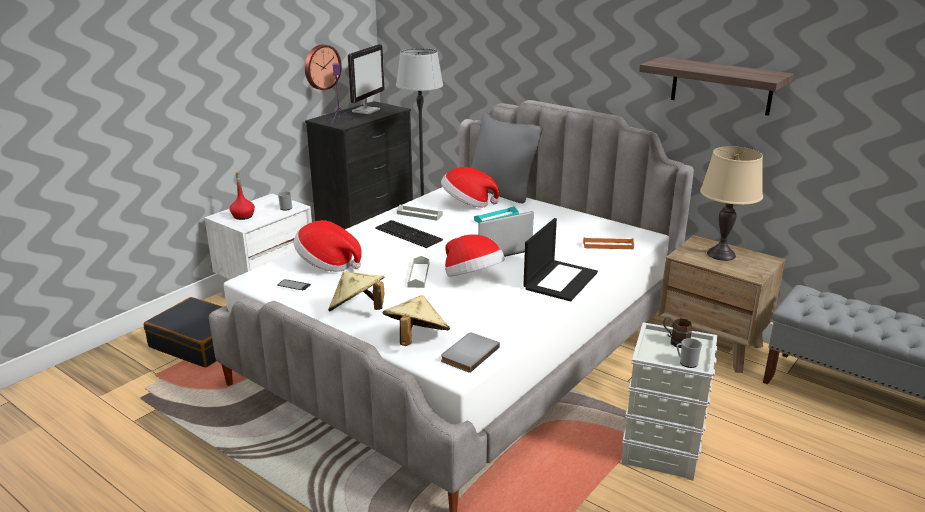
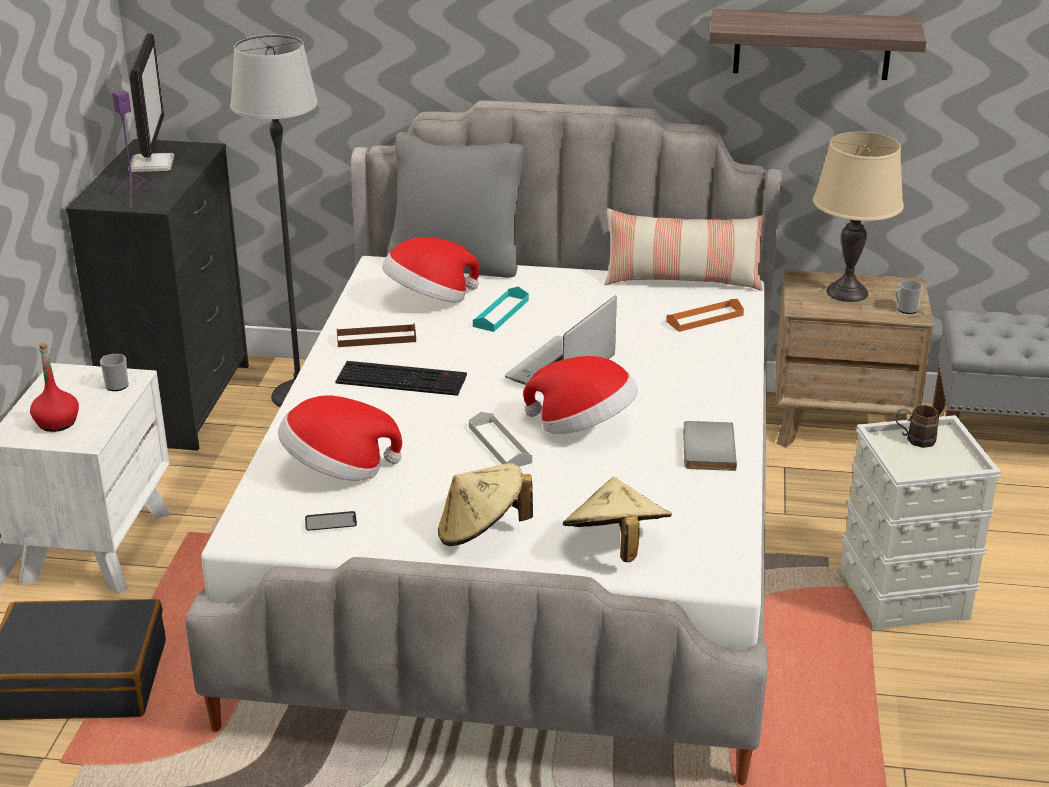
camera: 30 degrees left, 5 degrees up
wall clock [305,45,342,90] -> none
grey tray [397,205,443,221] -> brown tray [337,324,416,347]
grey book [441,332,500,373] -> grey book moved to [683,421,737,471]
laptop [523,218,598,302] -> none
mug [676,338,702,368] -> mug moved to [896,280,923,314]
none -> pillow [604,208,765,291]

